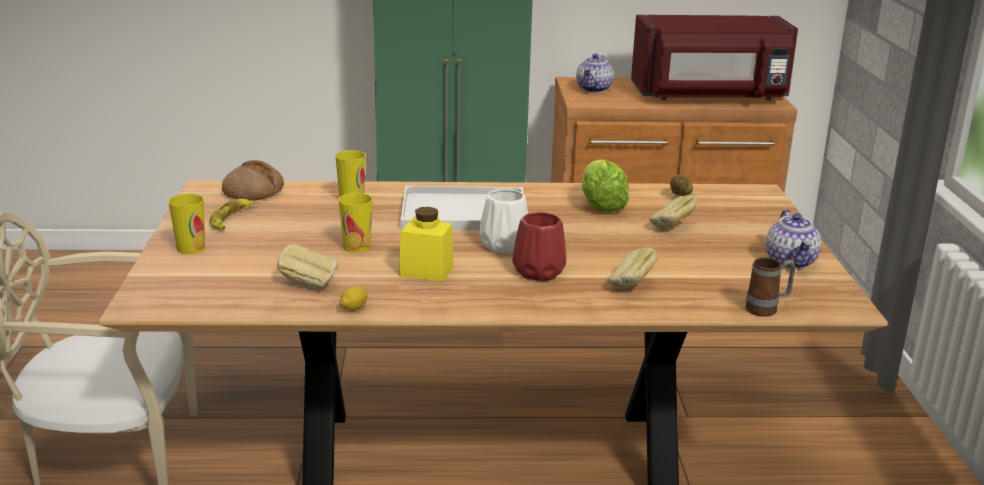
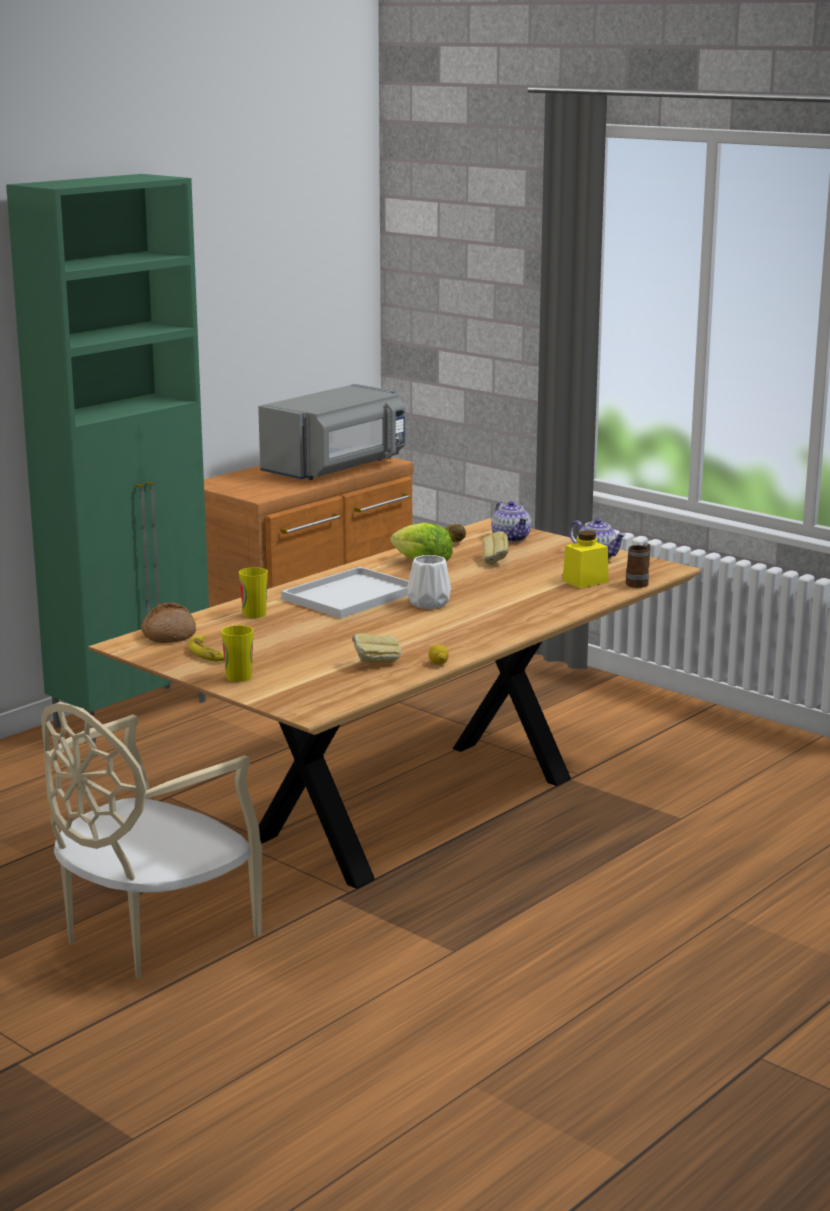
camera: 45 degrees left, 5 degrees down
cup [339,193,373,253] -> none
yellow jar [399,207,454,282] -> yellow jar moved to [562,530,609,588]
red vase [512,212,566,281] -> none
teapot [576,54,613,93] -> teapot moved to [491,501,531,542]
bread [608,248,658,291] -> none
red microwave [631,15,798,100] -> grey microwave [258,384,405,480]

